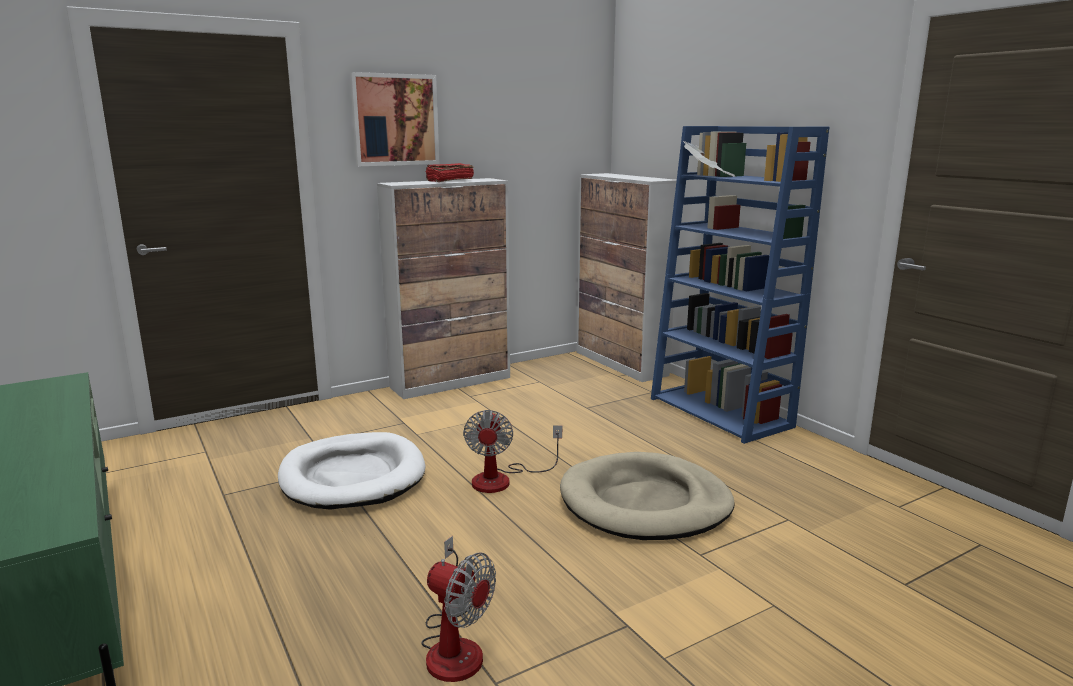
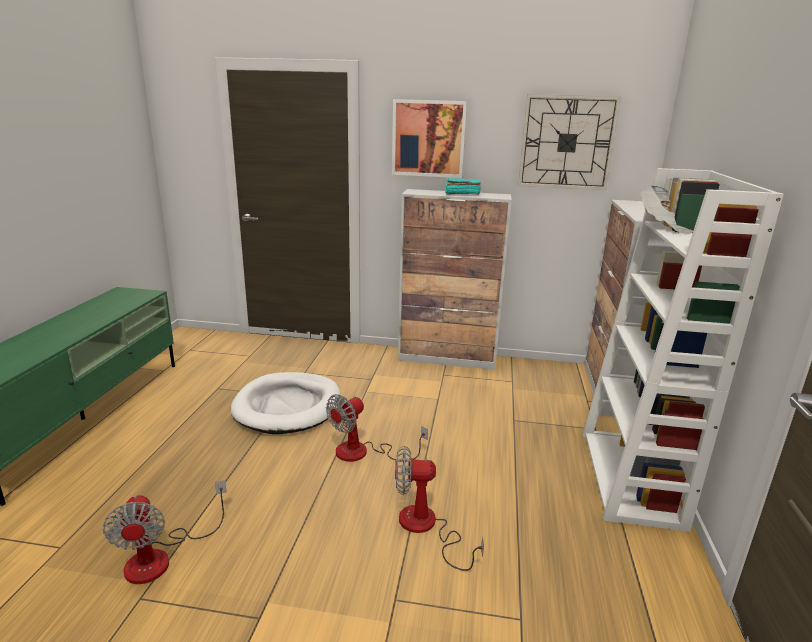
camera: 40 degrees right, 5 degrees up
red book [425,163,474,182] -> turquoise book [446,178,481,195]
beige dog bed [560,452,735,540] -> fan [395,446,484,571]
blue bookcase [651,126,829,444] -> white bookcase [583,168,784,532]
none -> wall clock [518,94,621,190]

